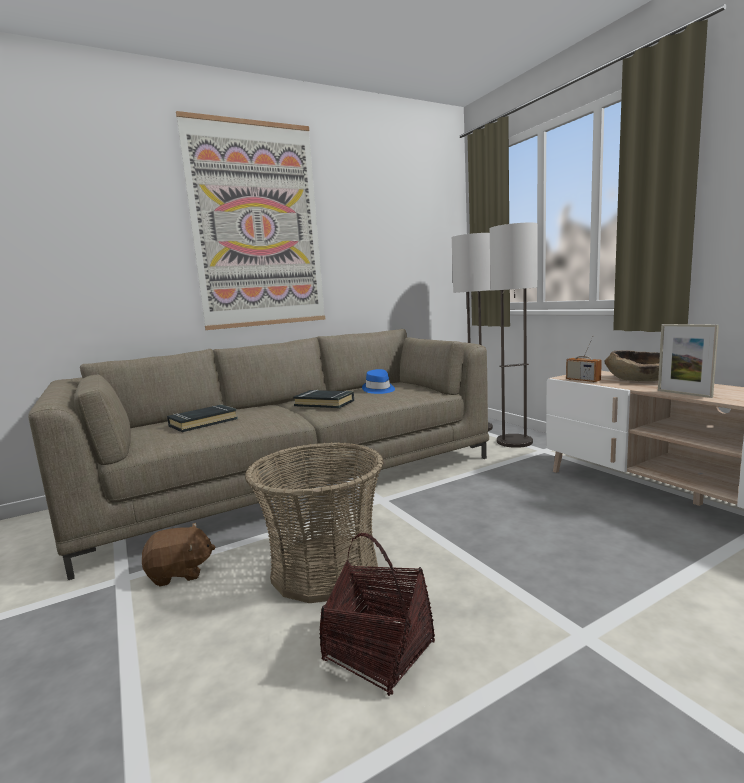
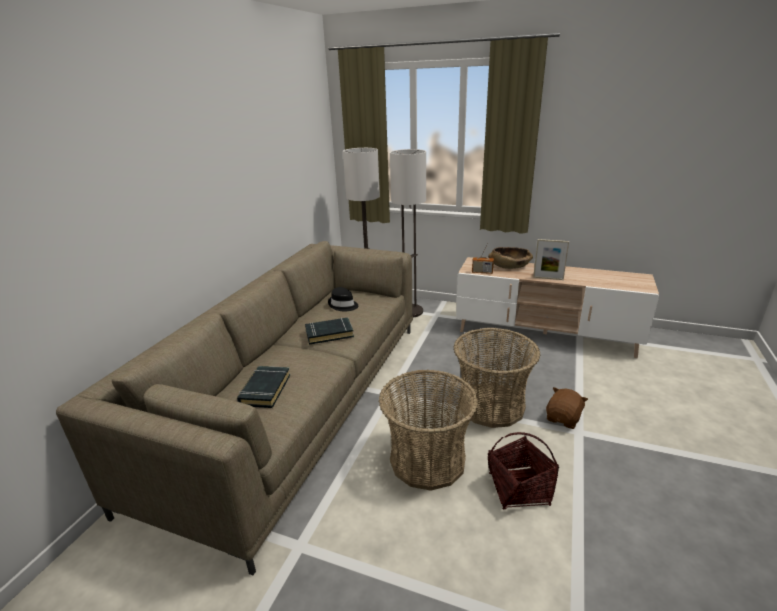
camera: 40 degrees left, 15 degrees up
brown plush toy [142,523,215,587] -> brown plush toy moved to [546,387,588,429]
picture [176,111,325,330] -> none
blue hat [362,369,395,394] -> black hat [328,287,358,311]
none -> basket [453,328,540,428]

